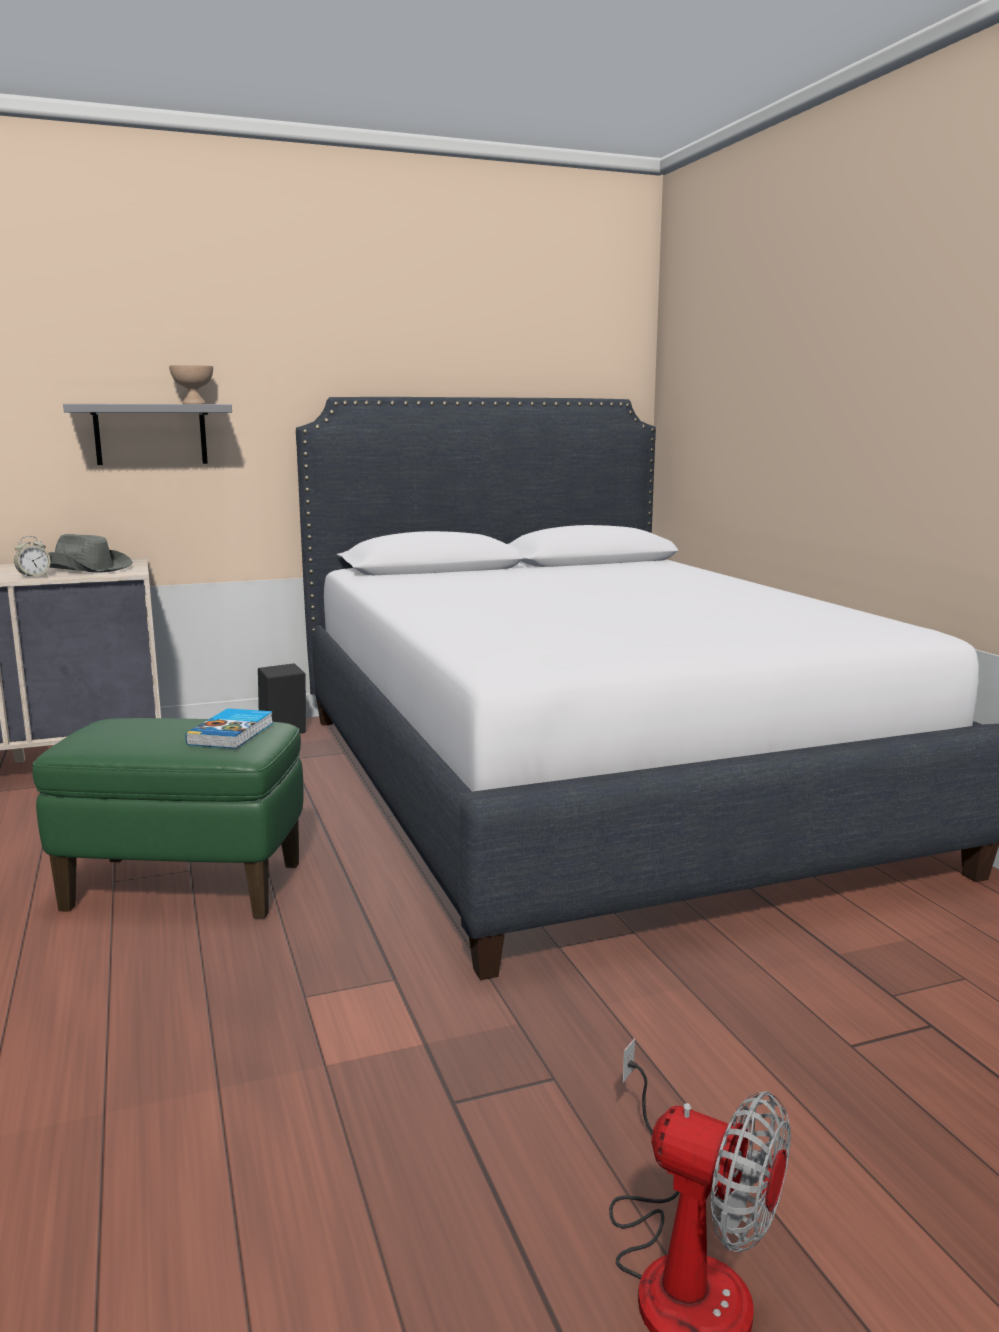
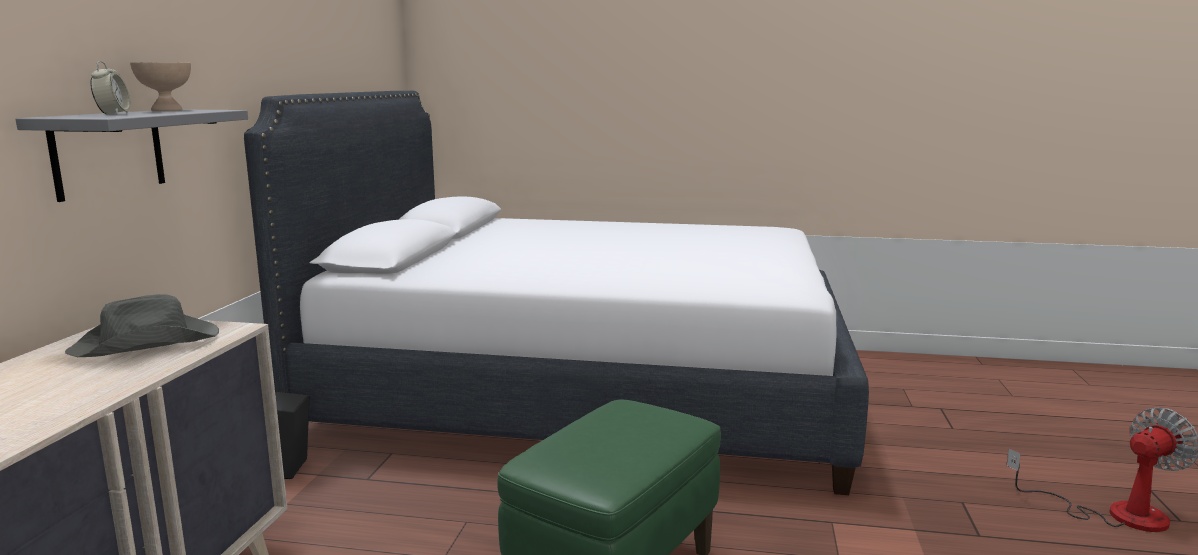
camera: 60 degrees left, 0 degrees up
alarm clock [14,536,51,578] -> alarm clock moved to [90,61,131,114]
book [186,708,273,749] -> none

